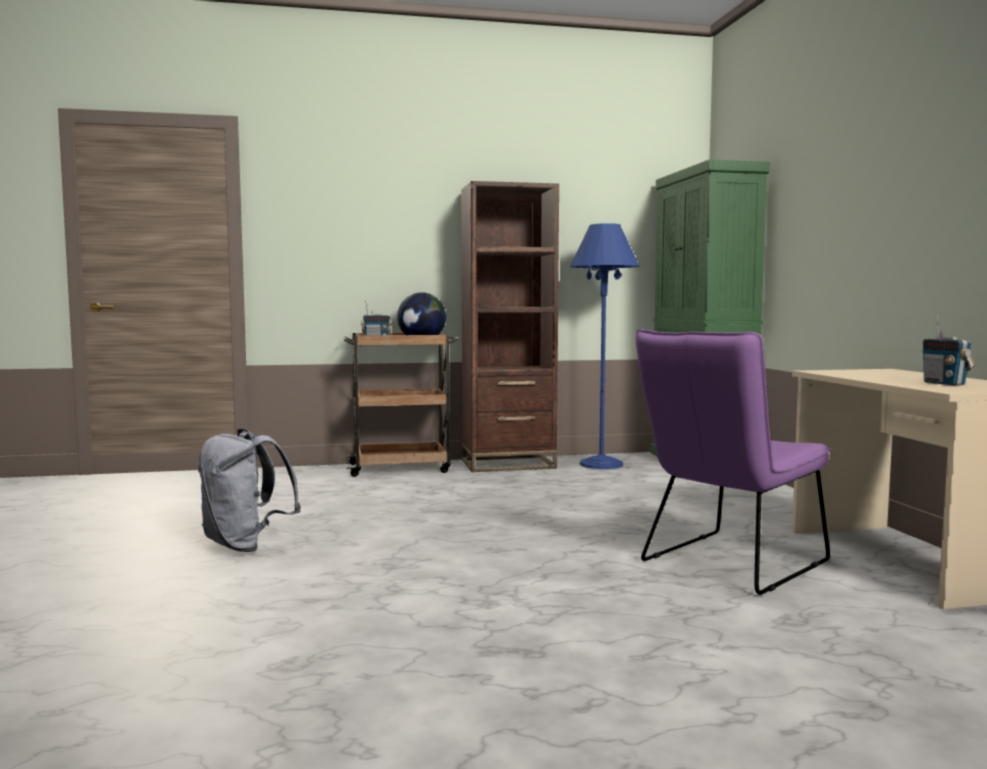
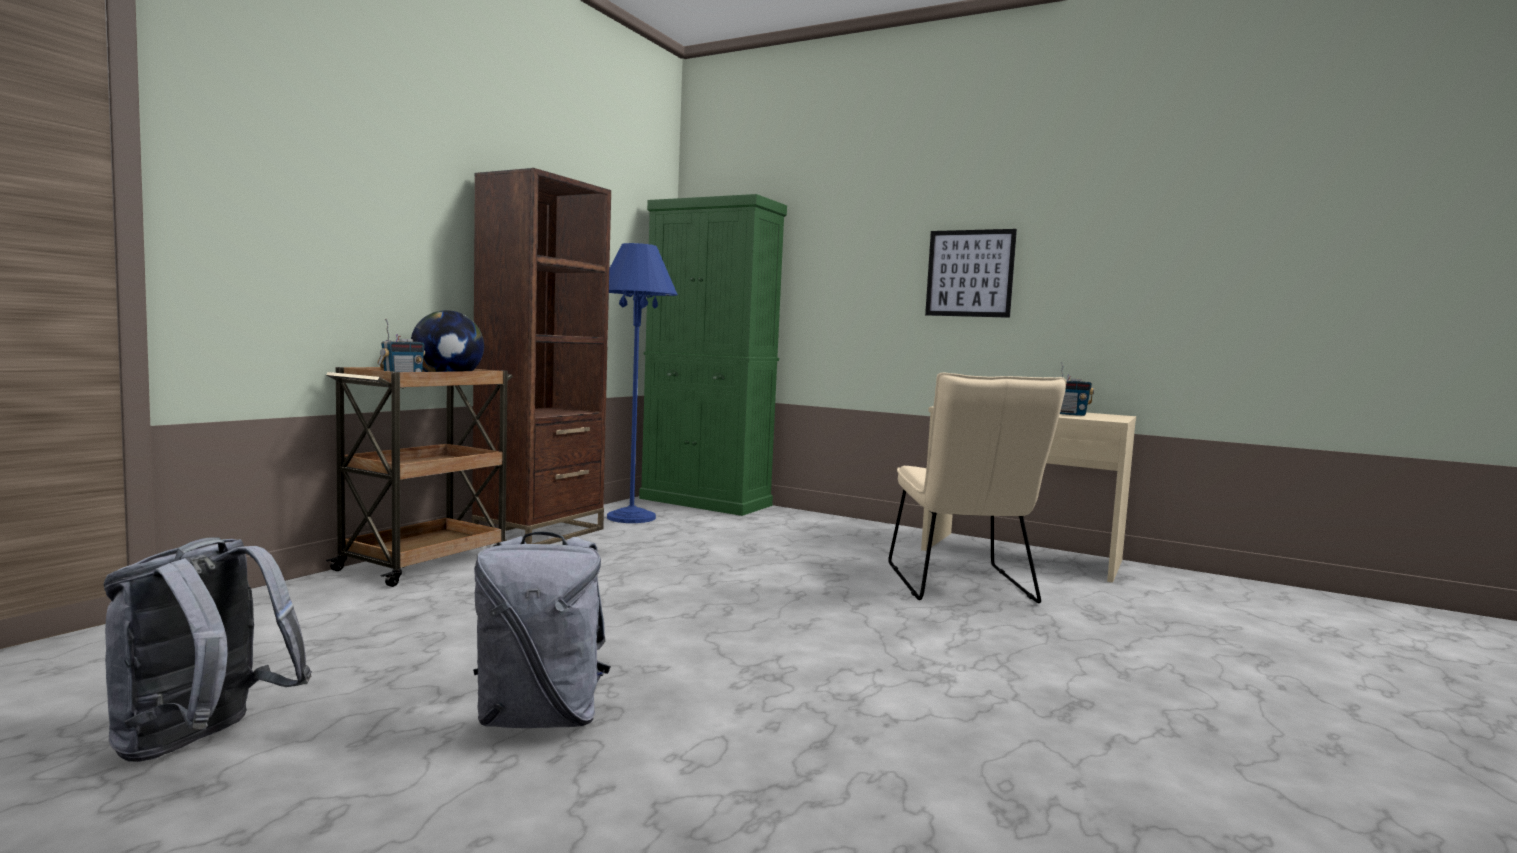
camera: 50 degrees left, 0 degrees up
purple chair [636,329,831,595] -> beige chair [888,372,1067,603]
none -> grey backpack [104,537,312,762]
none -> picture [925,229,1017,318]

